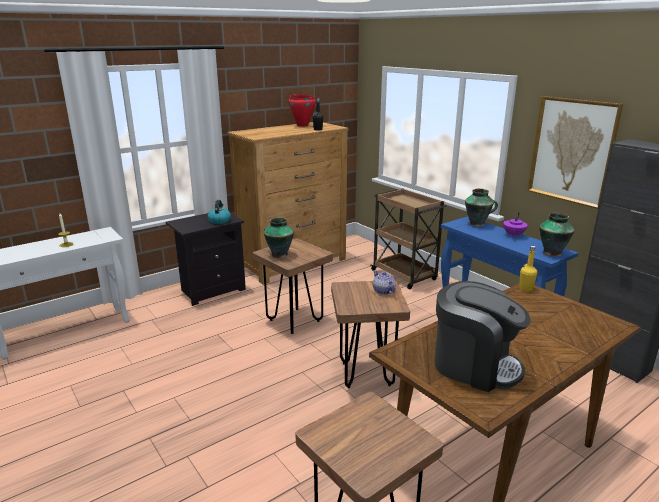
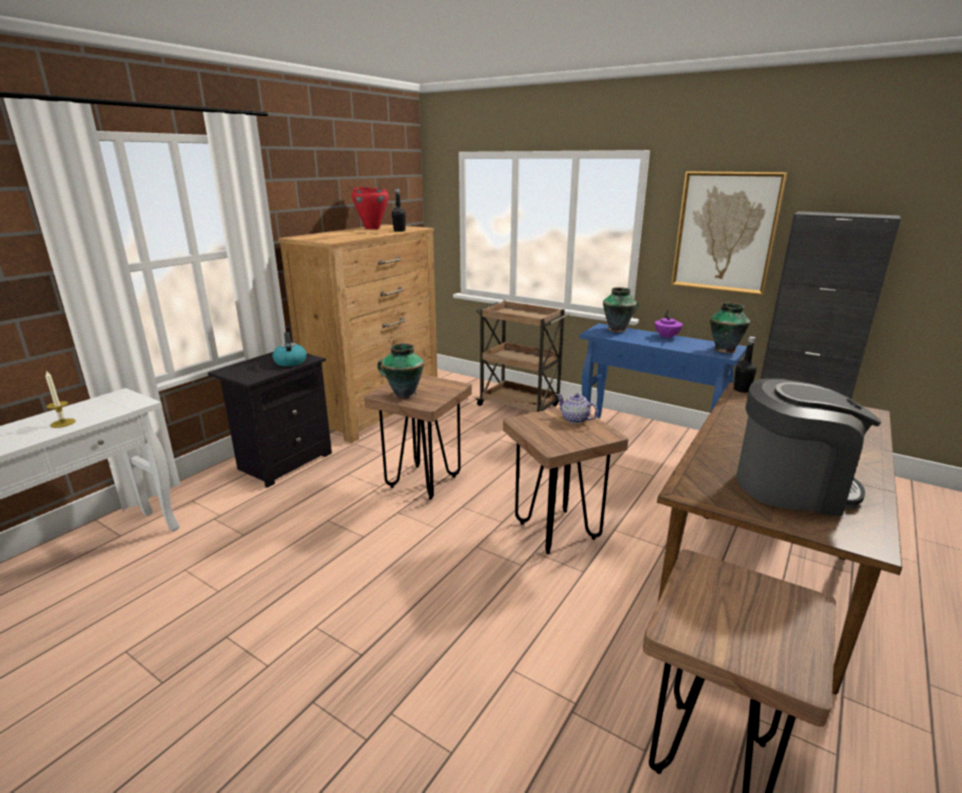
camera: 20 degrees left, 0 degrees up
yellow bottle [519,246,537,292] -> black bottle [734,336,757,393]

